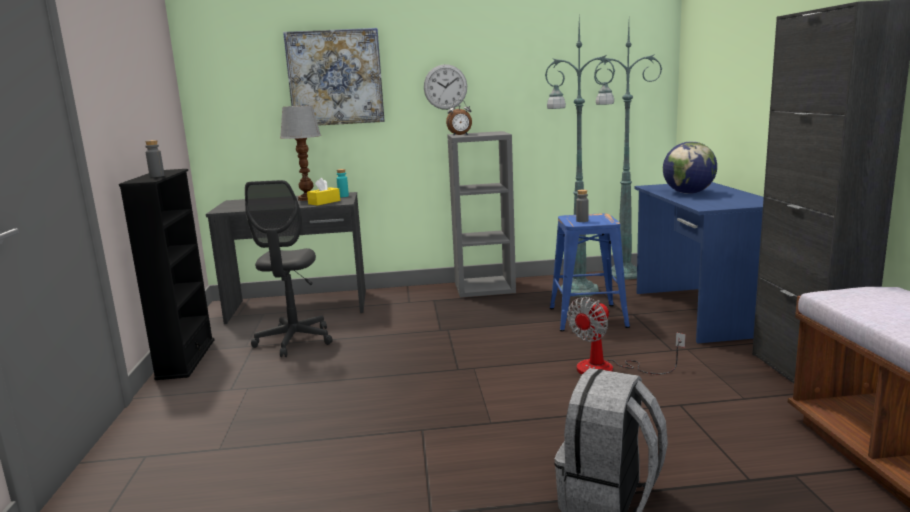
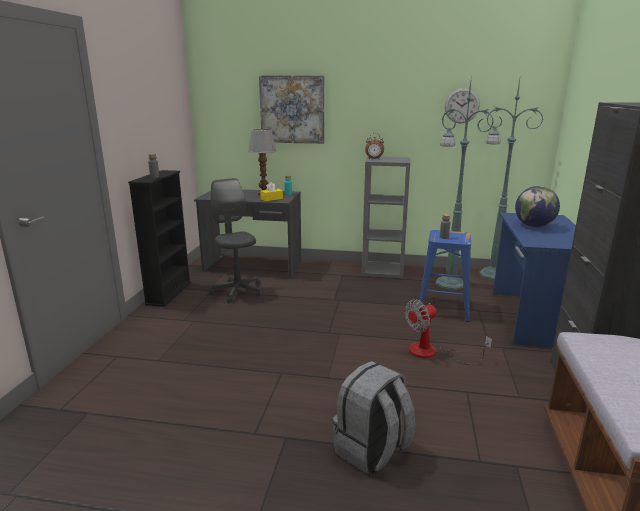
camera: 15 degrees right, 5 degrees up
grey office chair [245,180,333,357] -> grey office chair turned 135 degrees clockwise [209,178,261,303]
wall clock [424,64,467,110] -> wall clock moved to [445,88,480,124]

